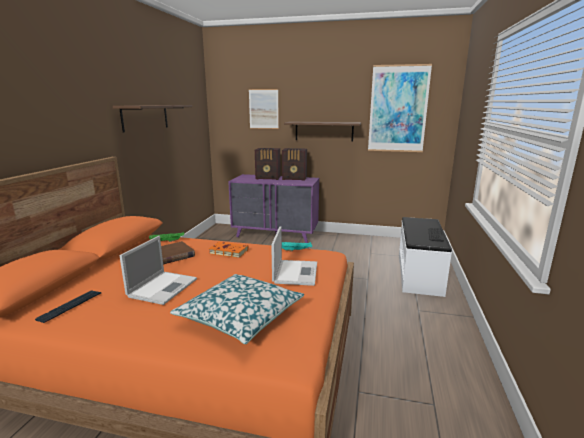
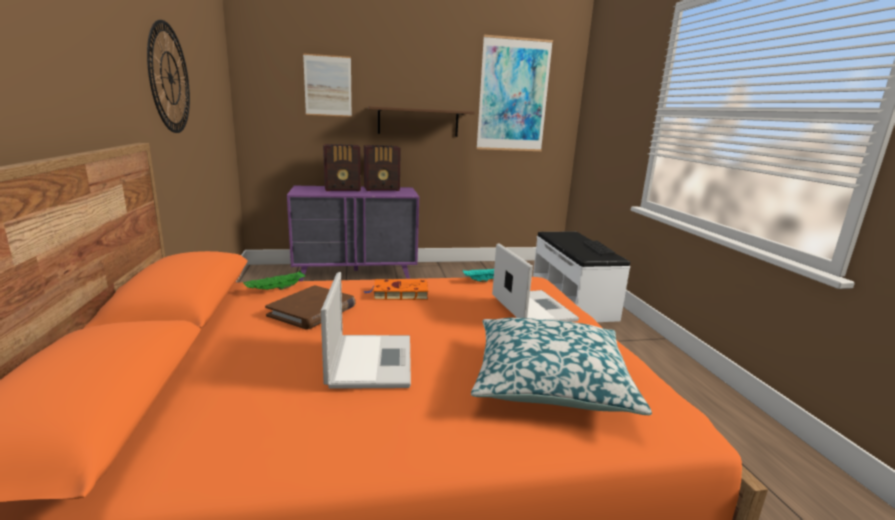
camera: 25 degrees left, 0 degrees up
keyboard [35,290,101,323] -> none
brown shelf [113,105,192,133] -> wall clock [147,20,190,133]

